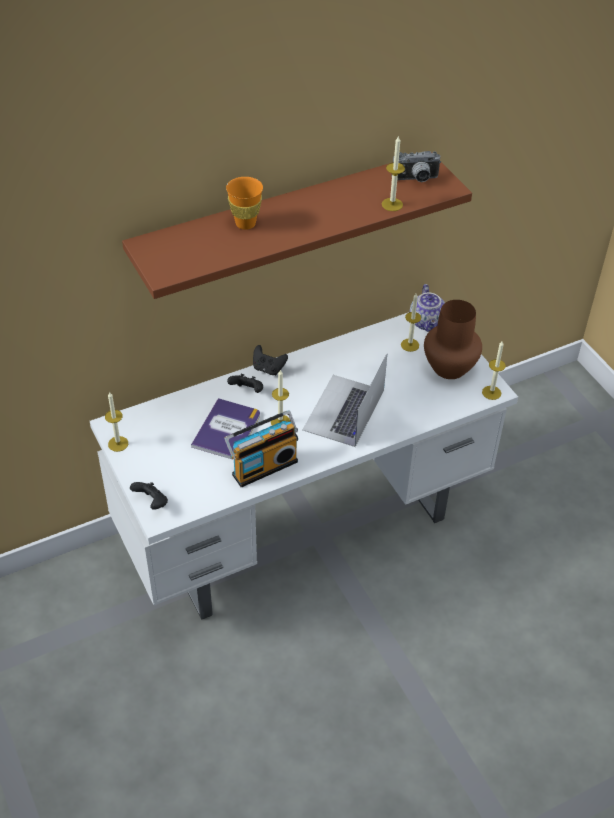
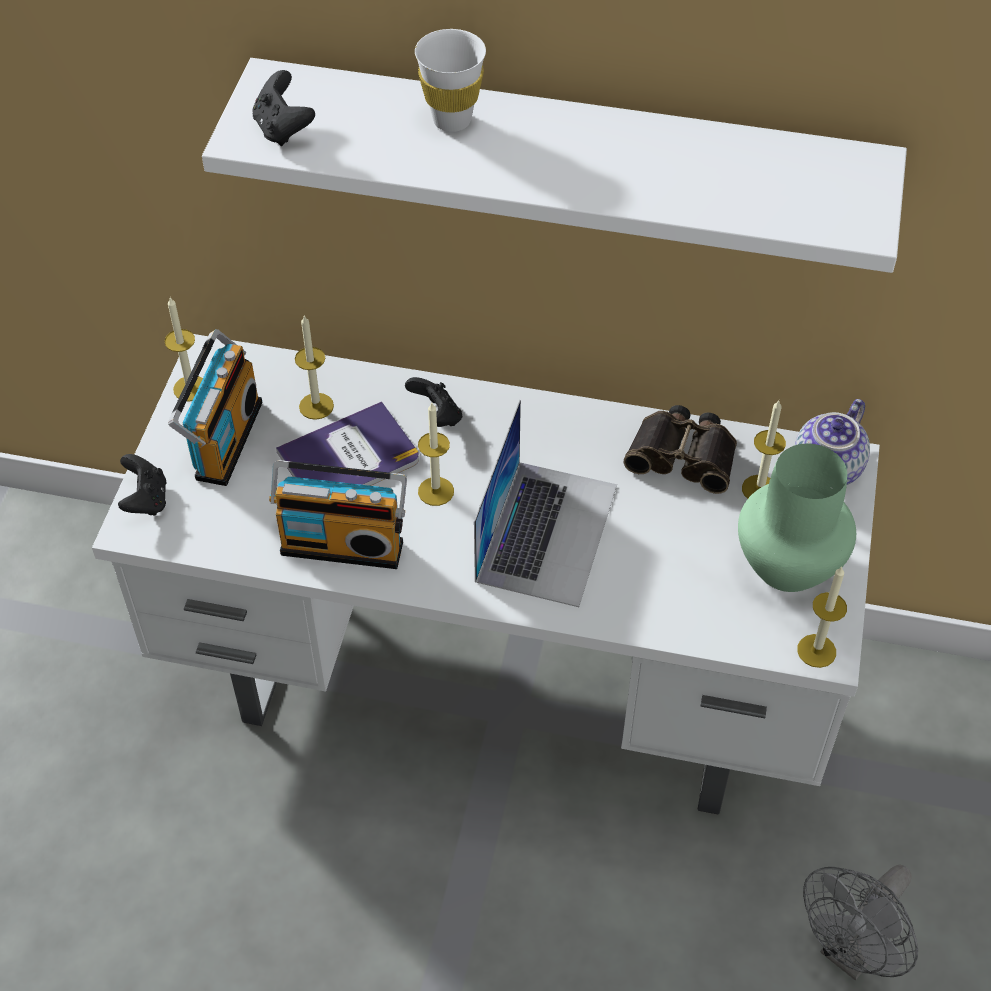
camera: 40 degrees right, 5 degrees up
brown shelf [122,152,472,299] -> white shelf [202,58,907,273]
orange cup [226,177,263,230] -> white cup [415,29,486,132]
black game controller [253,345,288,375] -> black game controller moved to [252,70,315,146]
laptop [302,354,387,447] -> laptop turned 135 degrees clockwise [474,400,617,607]
candle [382,135,405,211] -> candle moved to [295,315,334,420]
camera [391,151,441,182] -> none
brown vase [424,300,482,379] -> green vase [738,443,856,592]
none -> radio [168,329,263,486]
none -> binoculars [623,405,737,494]
none -> grey fan [803,864,918,980]

